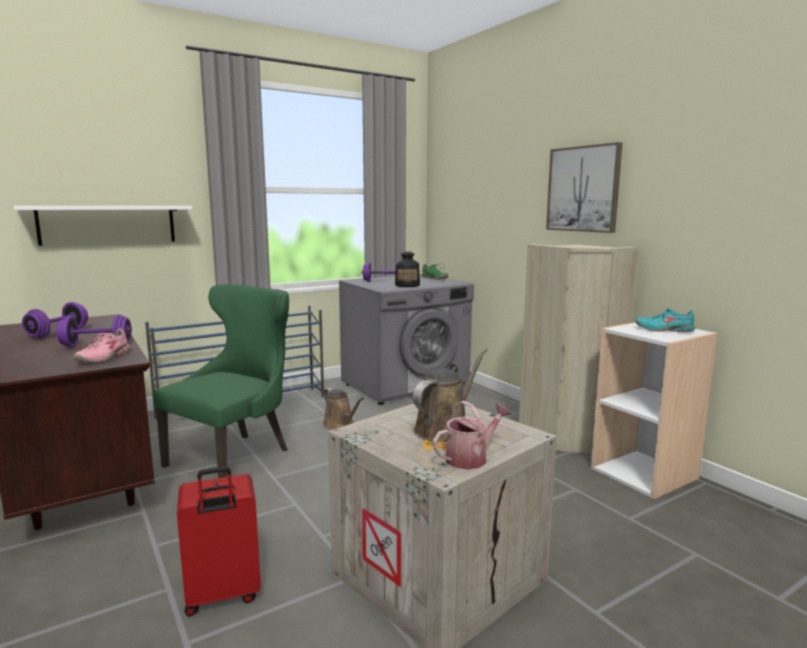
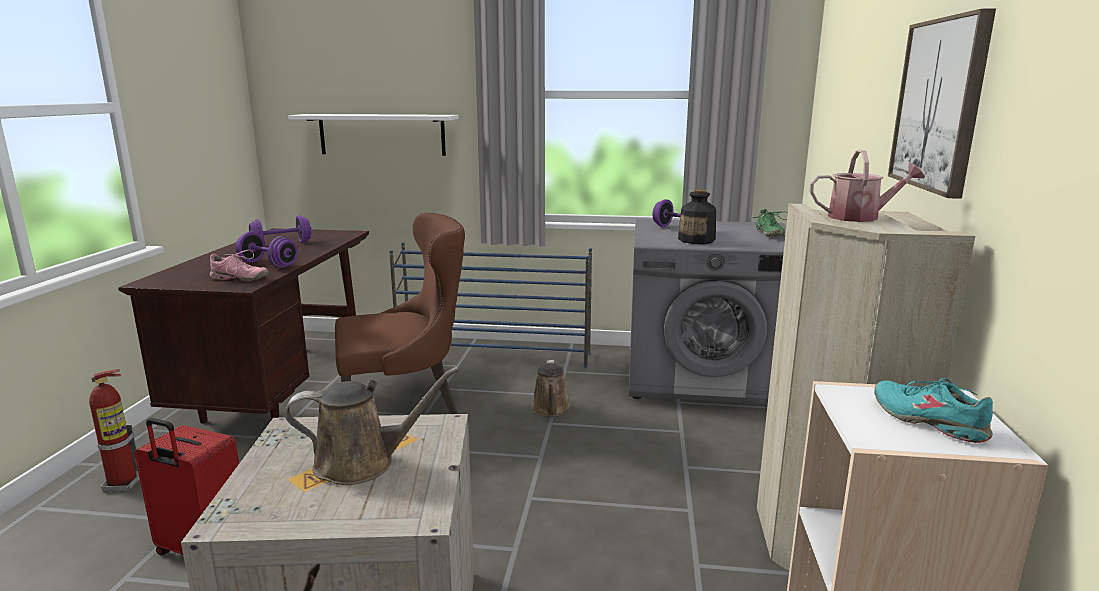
camera: 40 degrees right, 5 degrees up
pink shoe [73,328,131,362] -> pink shoe turned 135 degrees counterclockwise [210,250,269,282]
green chair [153,284,289,478] -> brown chair [335,213,465,414]
watering can [433,401,511,470] -> watering can moved to [810,149,925,222]
none -> fire extinguisher [89,369,140,491]

